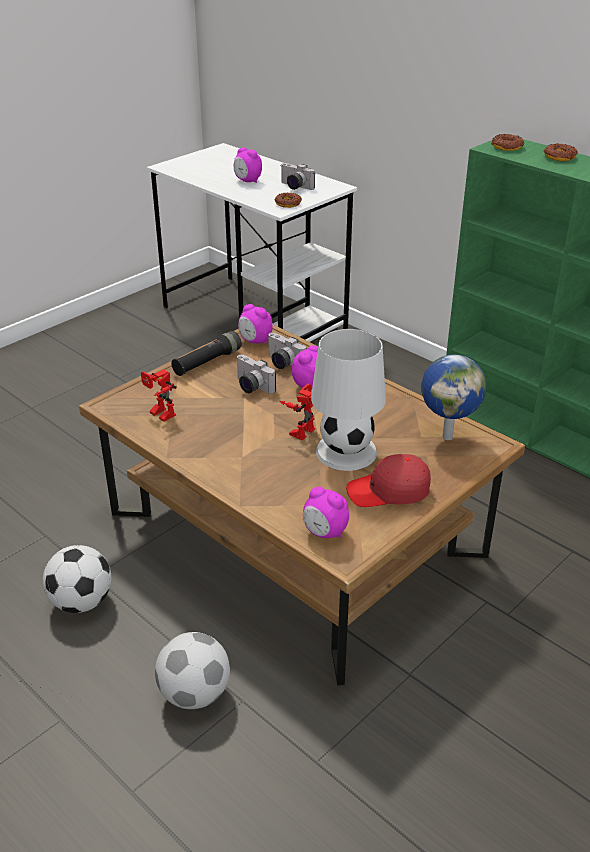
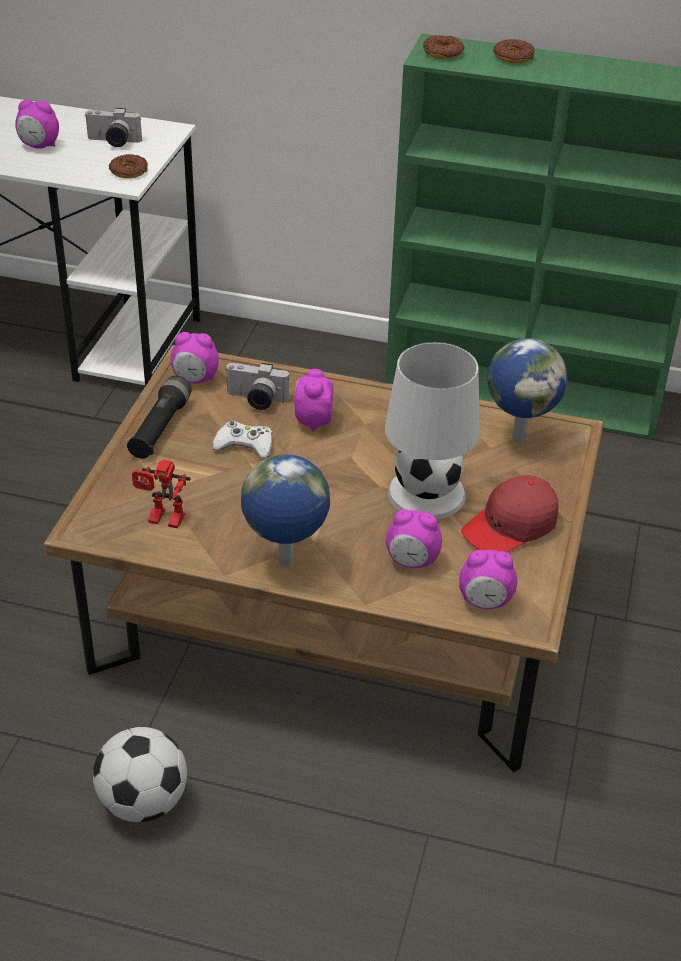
camera: 30 degrees left, 5 degrees up
football [155,632,230,709] -> none
camera [236,355,276,394] -> white game controller [212,421,273,458]
toy robot [279,383,315,440] -> none
none -> globe [241,454,330,566]
none -> alarm clock [386,509,442,568]

